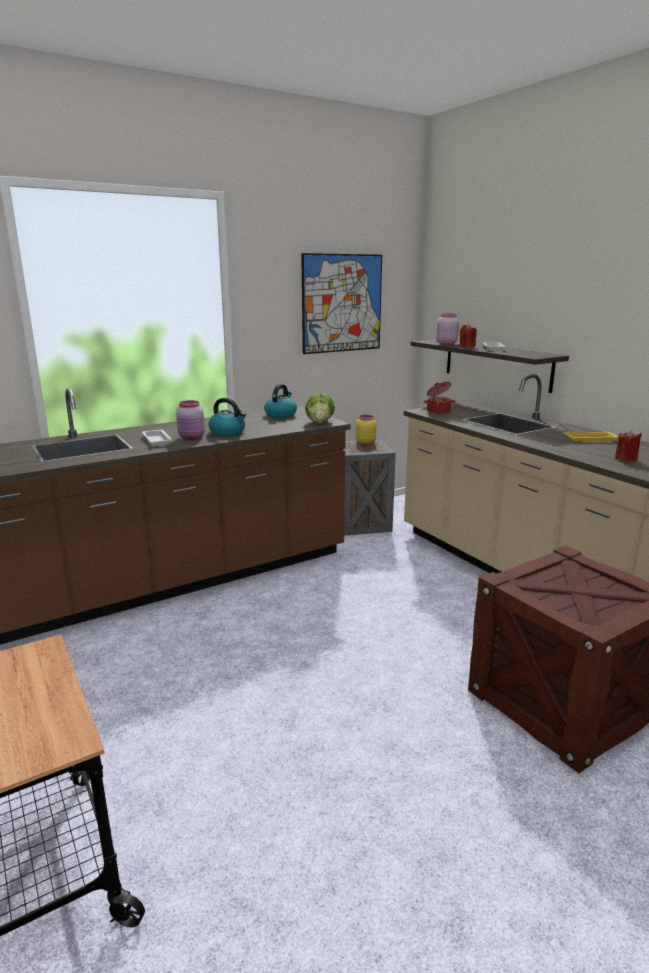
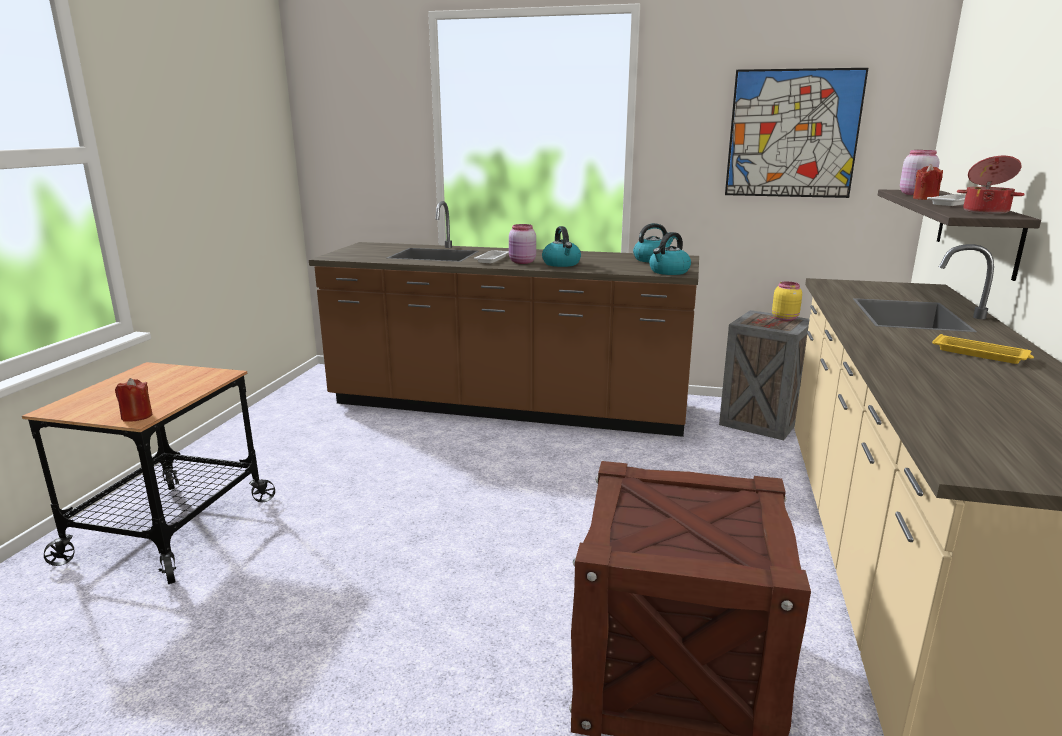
camera: 45 degrees right, 0 degrees up
lettuce [305,392,335,424] -> kettle [649,232,691,275]
cooking pot [423,382,456,414] -> cooking pot moved to [957,156,1025,214]
red candle [615,429,642,461] -> red candle moved to [115,378,152,422]

